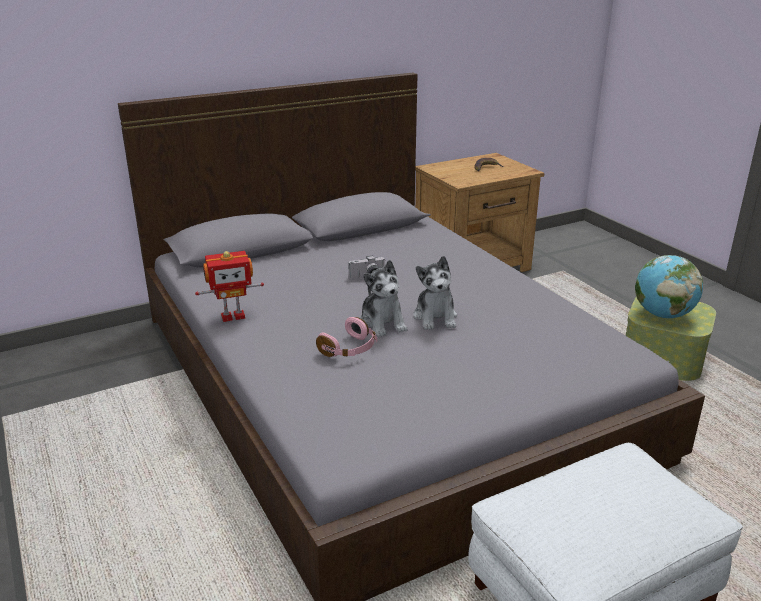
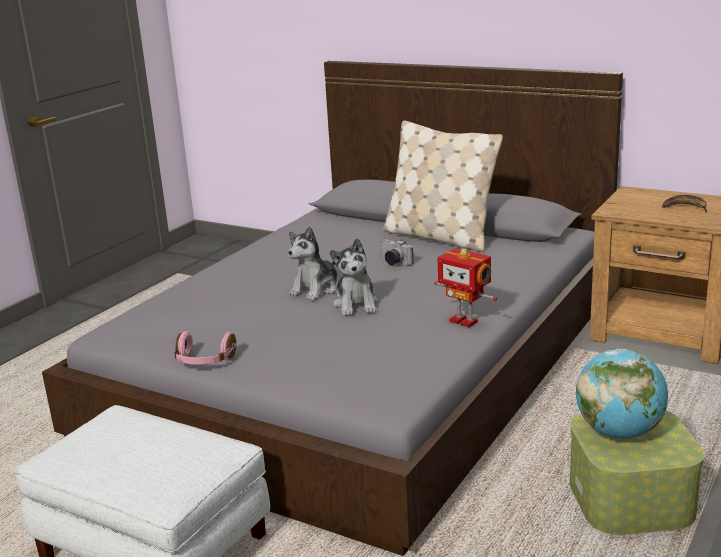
camera: 60 degrees right, 5 degrees down
toy robot [195,251,264,322] -> toy robot moved to [434,248,497,328]
pink headphones [316,317,377,357] -> pink headphones moved to [174,331,236,365]
plush toy [413,256,457,330] -> plush toy turned 60 degrees counterclockwise [330,238,378,316]
none -> beige pillow [383,121,503,252]

